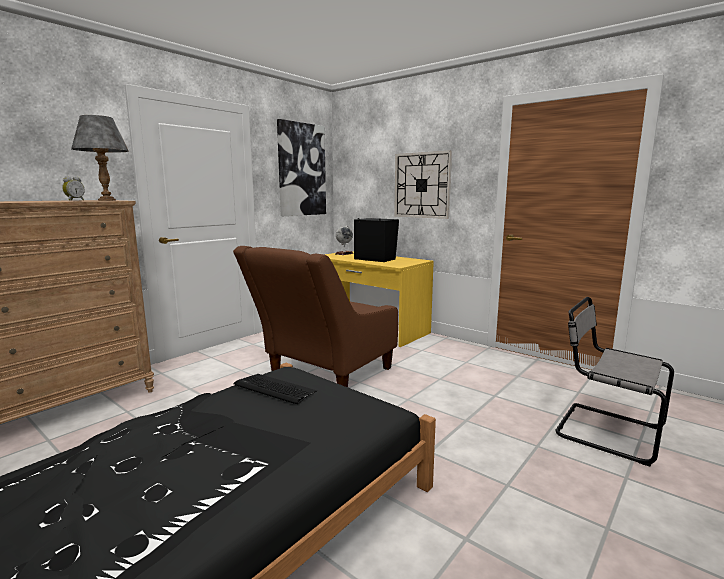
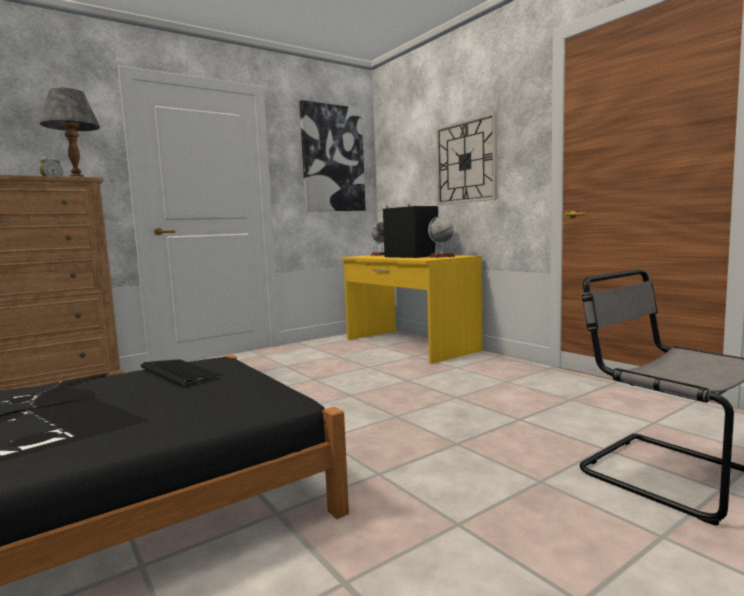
camera: 15 degrees right, 5 degrees down
brown armchair [233,246,398,387] -> none
none -> globe [428,217,455,258]

